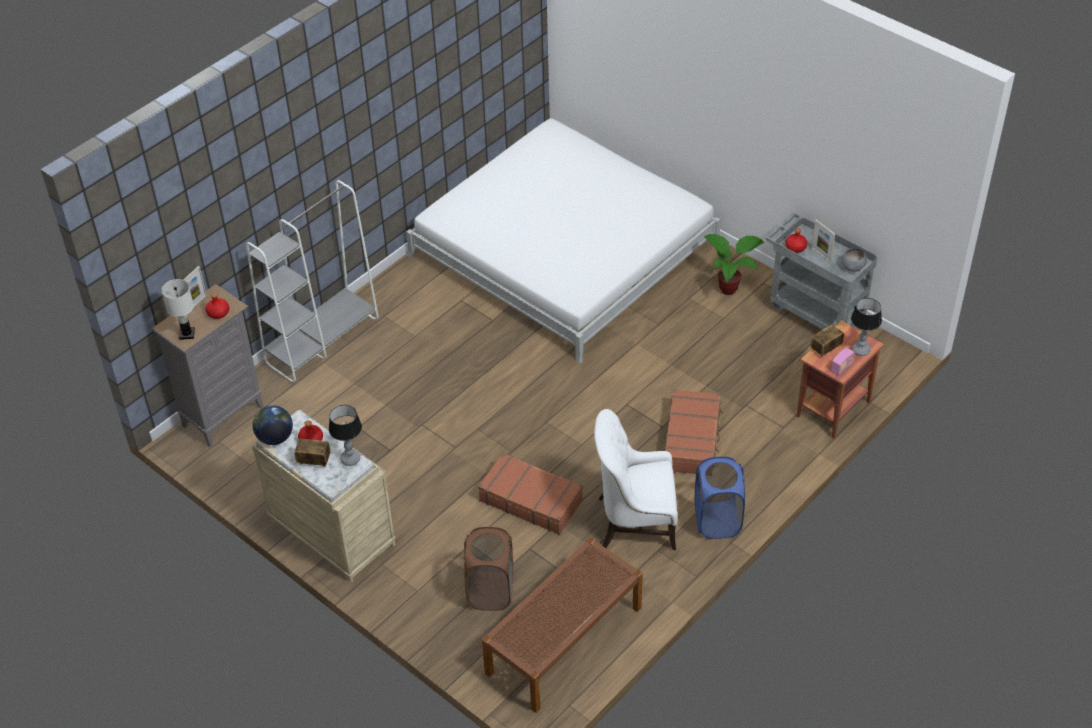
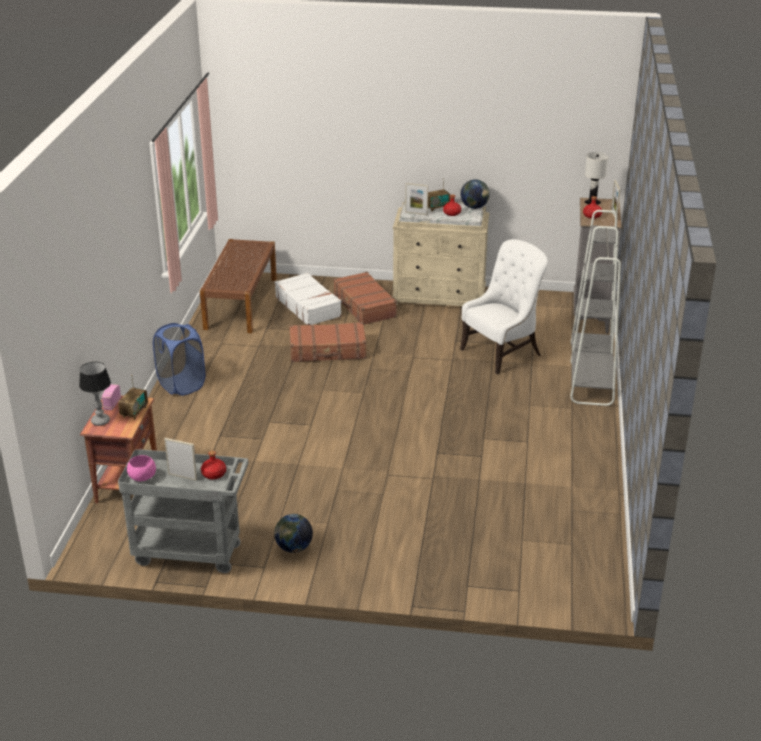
camera: 145 degrees right, 15 degrees down
table lamp [329,405,362,466] -> picture frame [405,183,428,215]
white bed [406,118,721,364] -> none
brown laundry basket [464,527,513,611] -> white suitcase [275,273,342,325]
white chair [594,409,678,550] -> white chair moved to [460,239,548,375]
brown suitcase [664,389,723,474] -> brown suitcase moved to [333,272,397,325]
potted plant [704,234,764,295] -> globe [274,514,313,553]
grey bowl [842,248,867,272] -> pink bowl [127,455,156,481]

